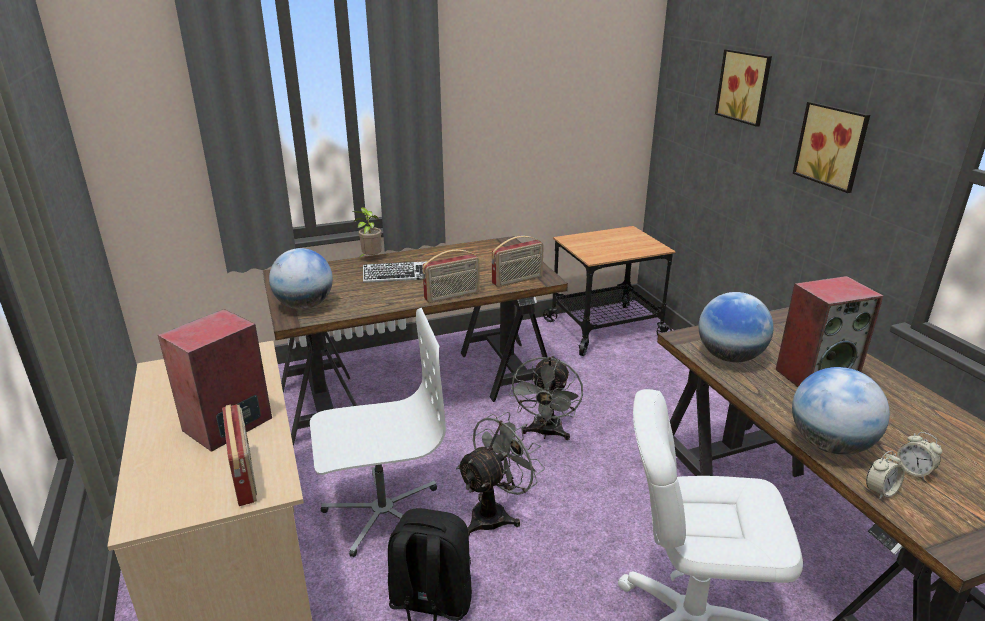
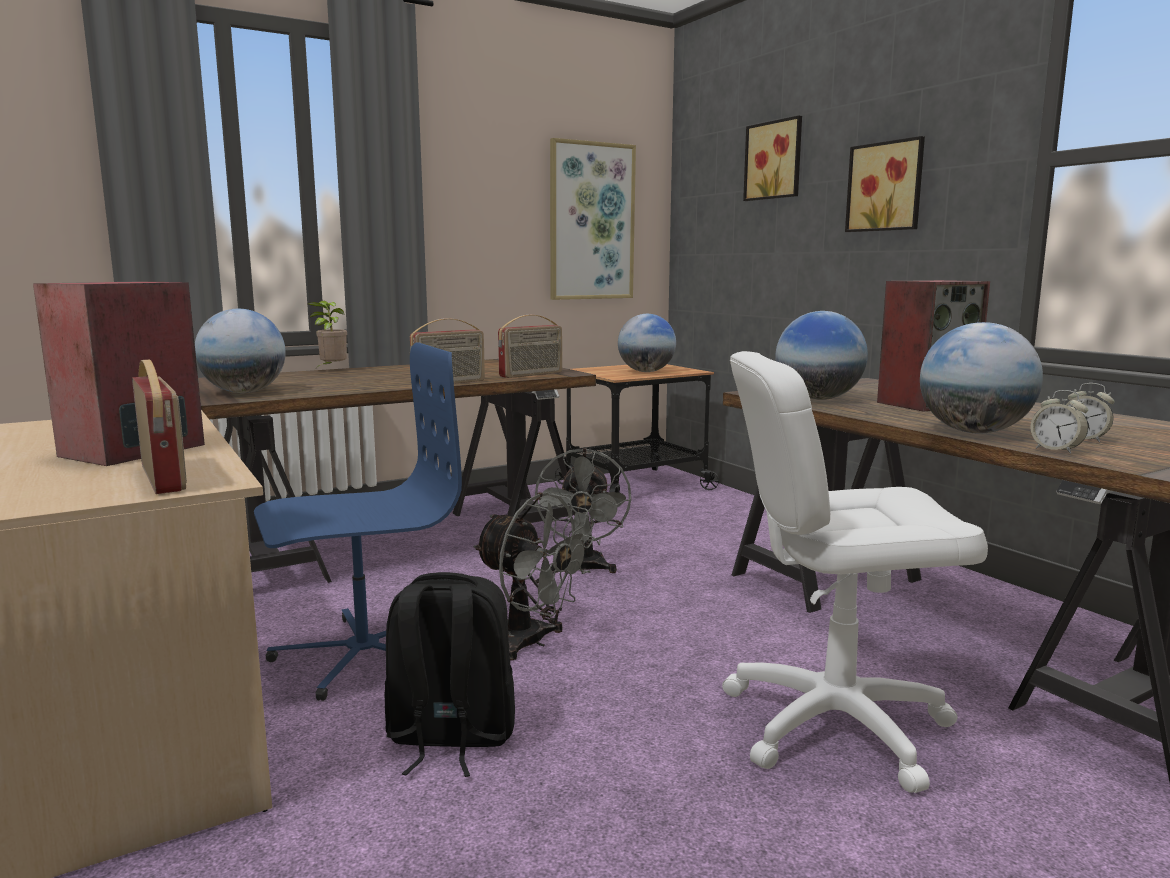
camera: 10 degrees left, 15 degrees down
white office chair [310,308,446,557] -> blue office chair [254,342,462,701]
keyboard [363,261,427,283] -> none
grey fan [456,412,545,535] -> grey fan turned 90 degrees clockwise [473,492,595,660]
alarm clock [866,451,905,500] -> alarm clock turned 90 degrees clockwise [1030,390,1088,454]
none -> picture [550,138,636,300]
none -> globe [618,314,676,372]

